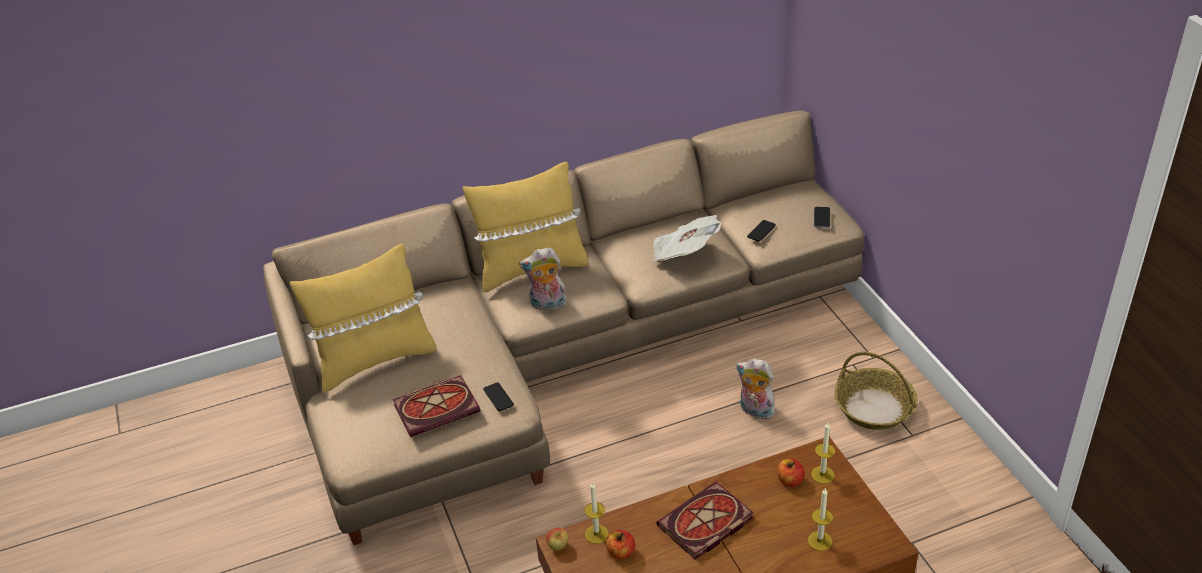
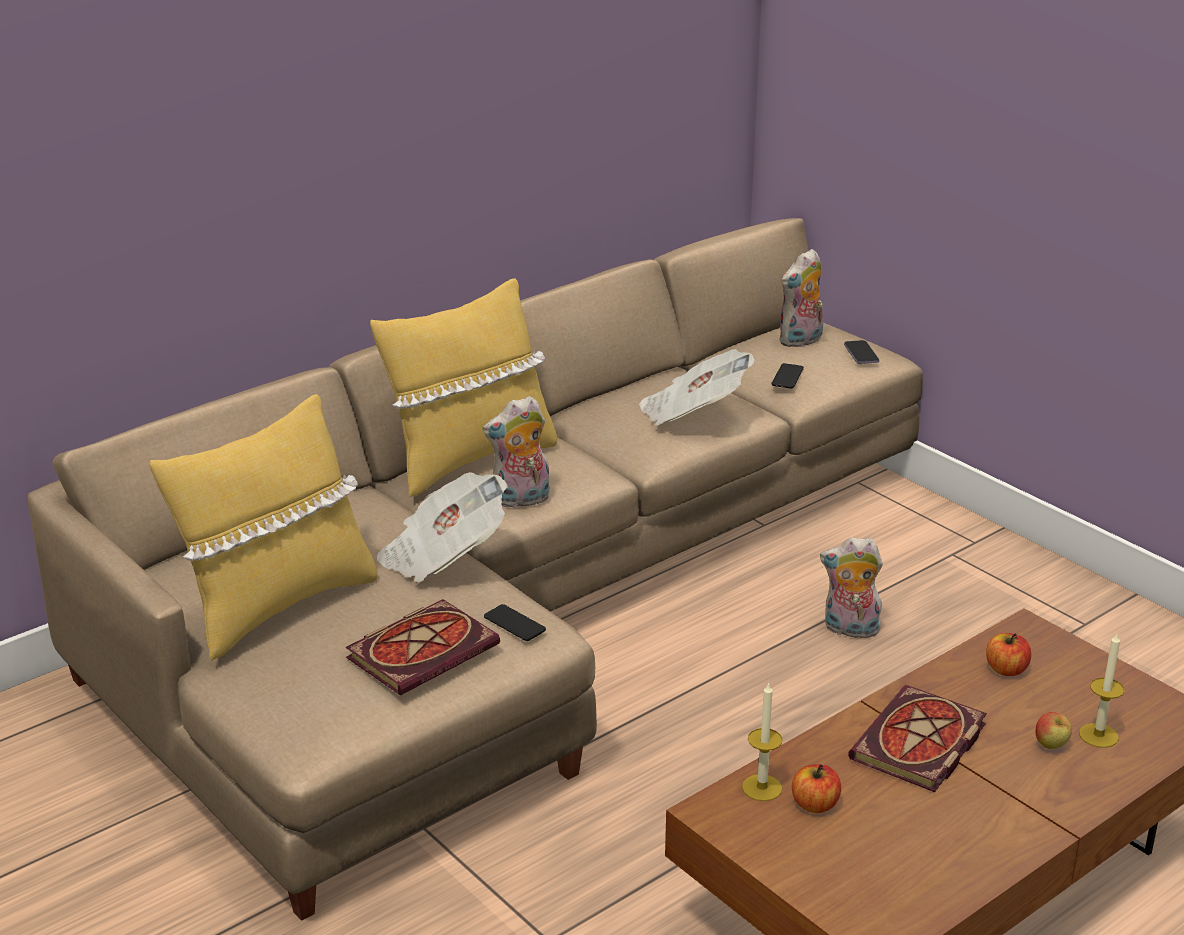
camera: 20 degrees left, 10 degrees down
apple [546,528,569,550] -> apple moved to [1035,712,1072,749]
candle [811,423,835,484] -> none
basket [834,352,918,430] -> none
none -> newspaper [377,472,508,583]
none -> plush toy [779,249,823,347]

